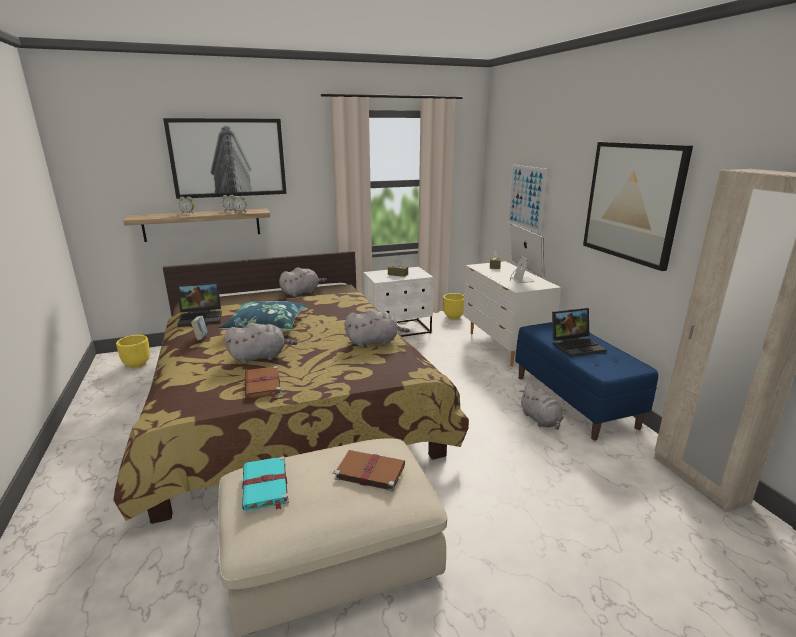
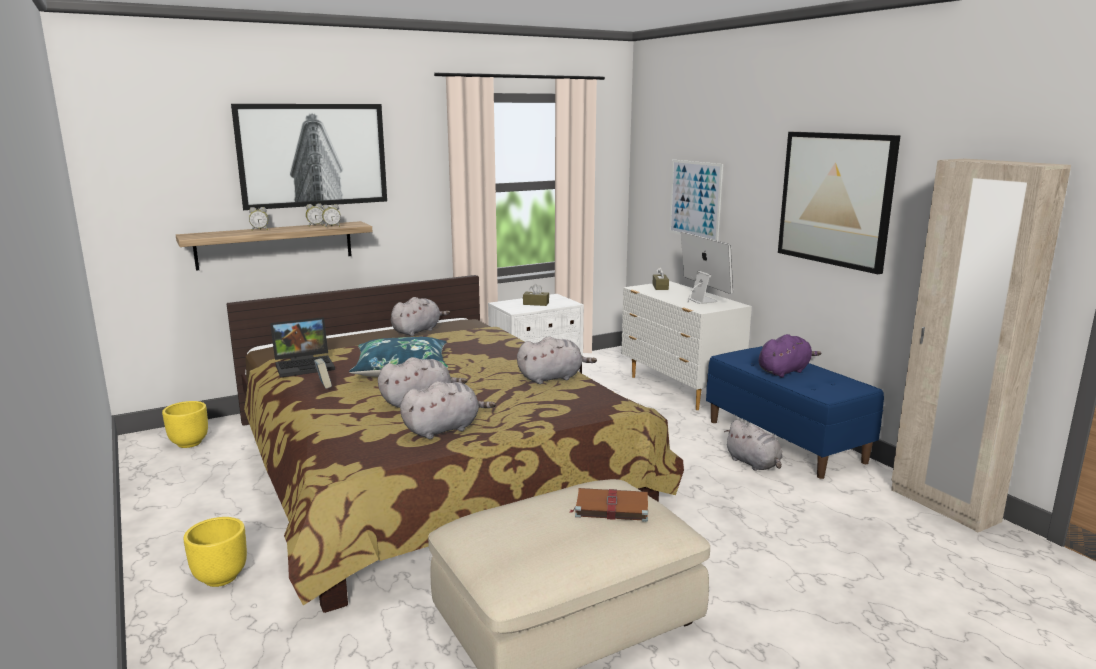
camera: 10 degrees left, 5 degrees down
turquoise book [242,456,289,510] -> none
brown book [245,366,282,399] -> grey plush toy [400,381,496,439]
yellow planter [443,293,464,319] -> yellow planter moved to [184,517,247,587]
laptop [552,308,607,357] -> purple plush toy [759,334,822,377]

